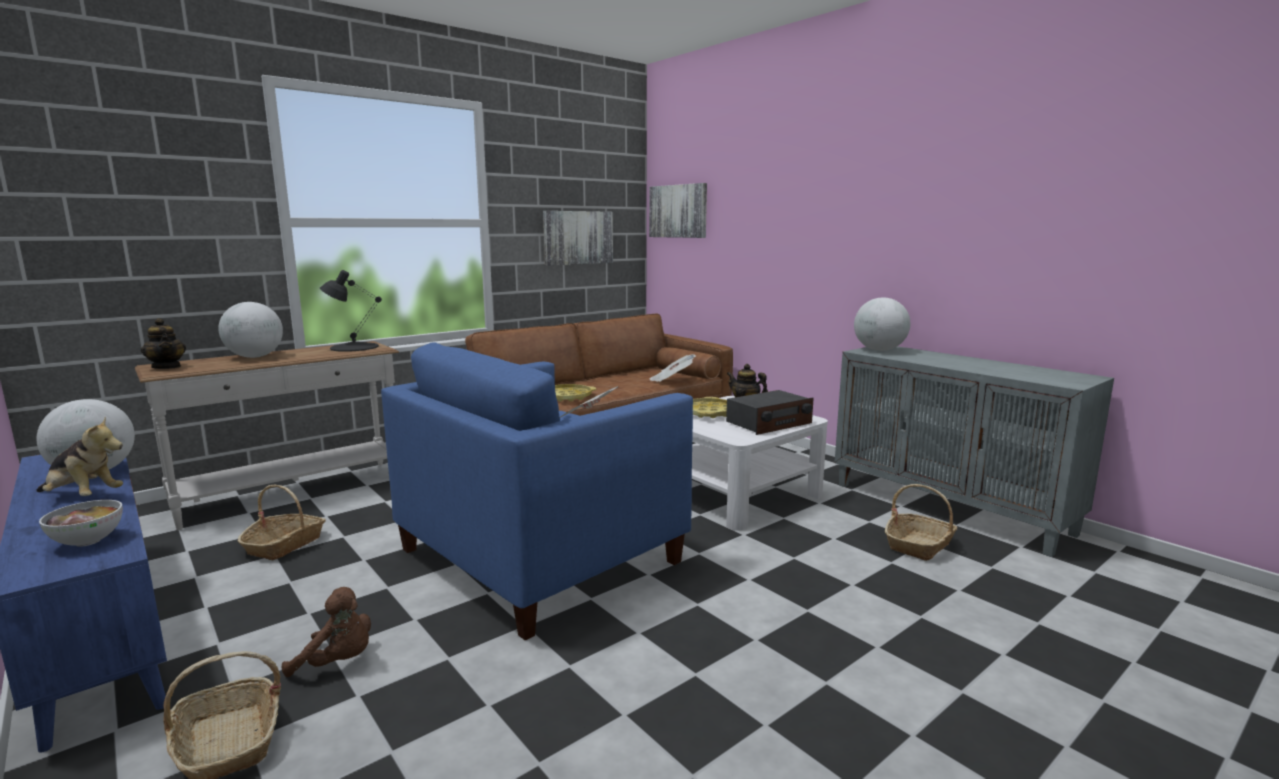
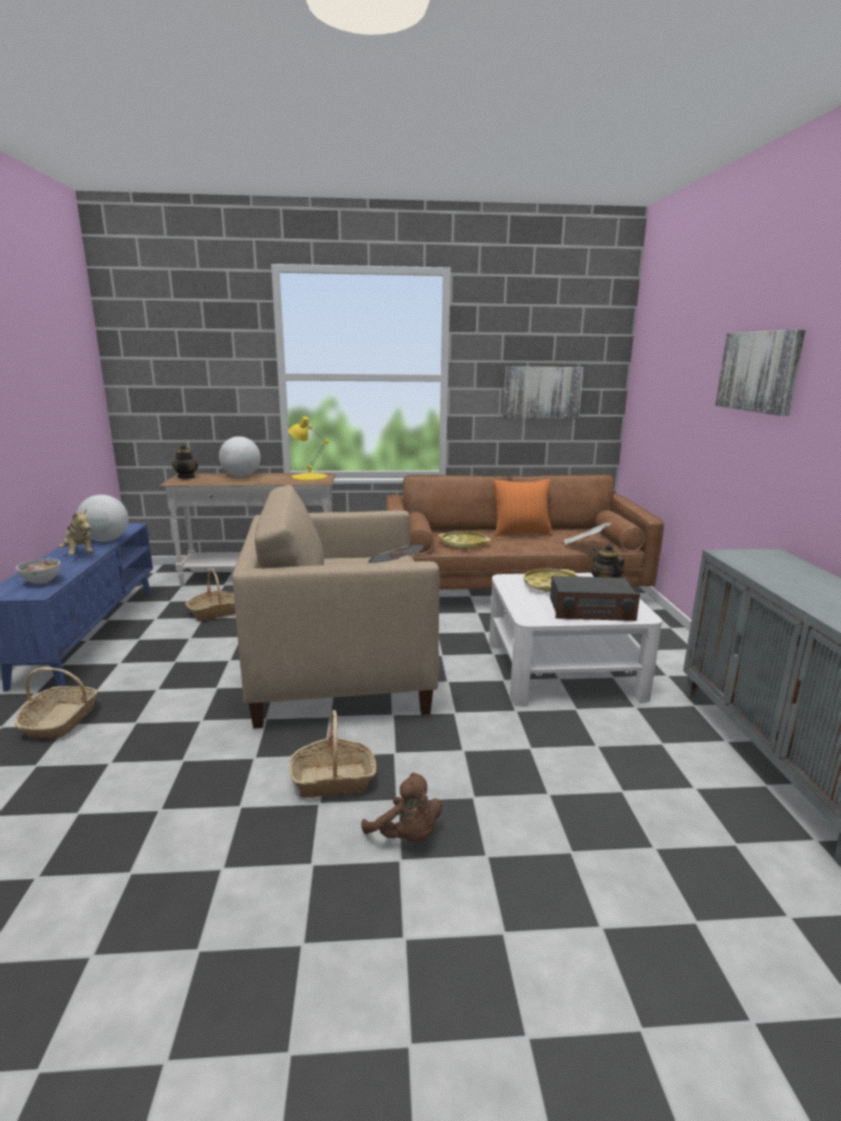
camera: 35 degrees right, 5 degrees up
brown plush toy [282,587,371,677] -> brown plush toy moved to [361,773,442,842]
black table lamp [320,270,382,352] -> yellow table lamp [288,416,329,481]
blue armchair [381,342,693,641] -> beige armchair [233,485,440,728]
picture [649,183,707,238] -> picture moved to [715,329,806,416]
globe [854,297,910,351] -> none
basket [885,484,958,561] -> basket moved to [289,710,377,798]
none -> orange pillow [494,479,552,536]

